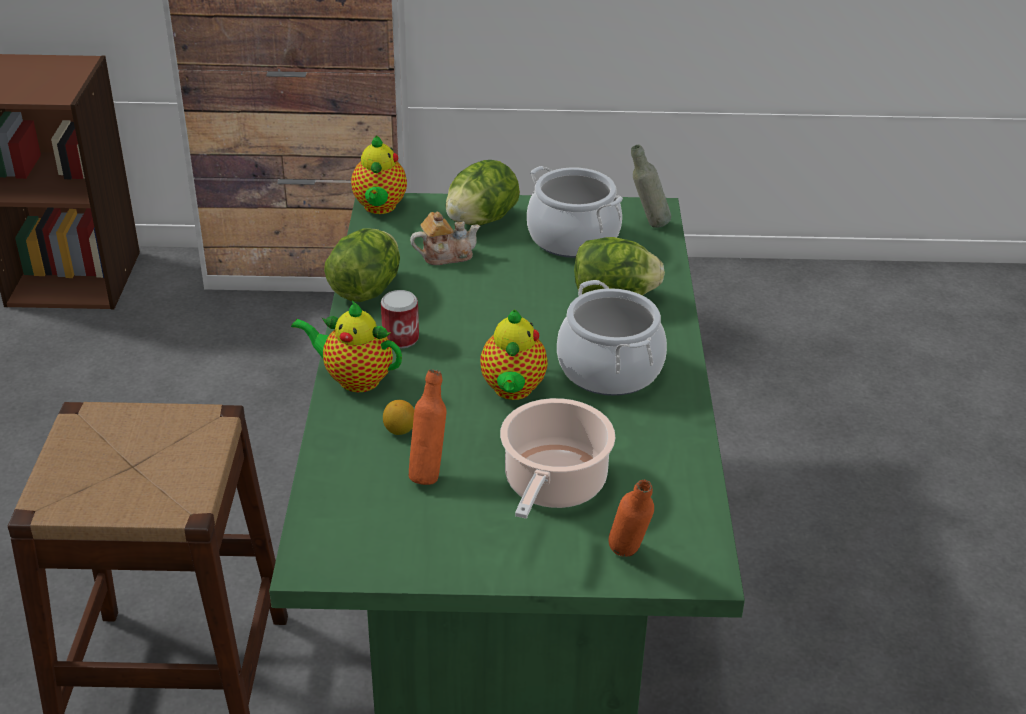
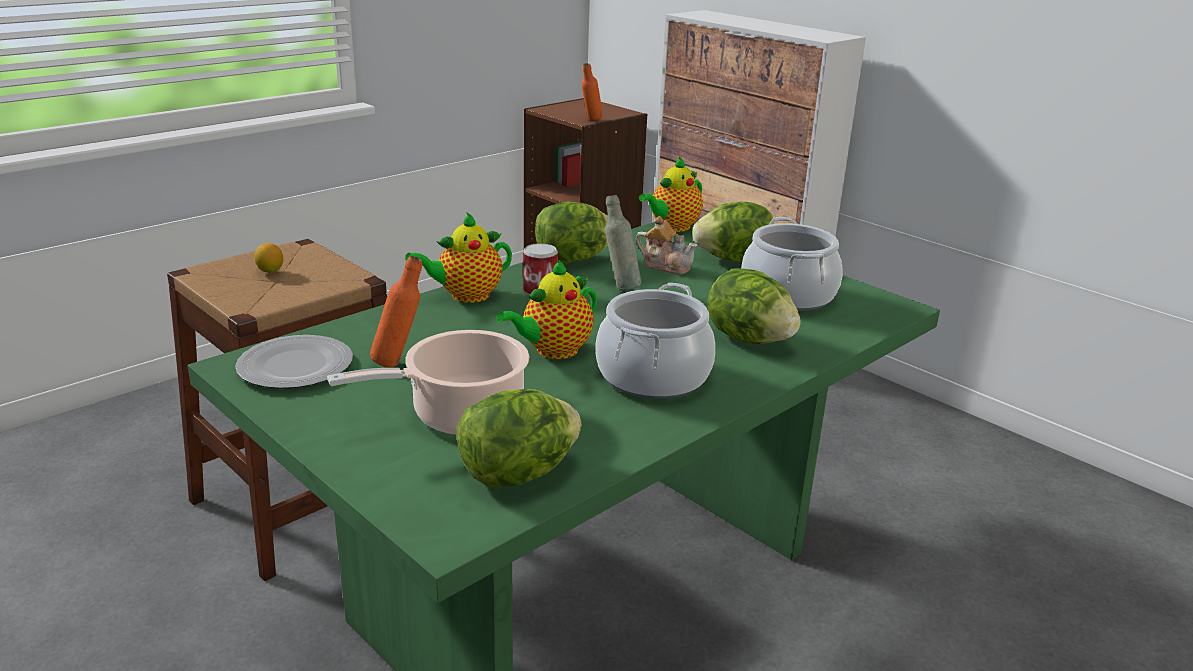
camera: 45 degrees right, 10 degrees down
teapot [291,301,402,392] -> teapot turned 90 degrees counterclockwise [405,212,512,303]
lemon [383,400,415,435] -> lemon moved to [254,243,283,273]
orange bottle [608,480,654,557] -> orange bottle moved to [582,63,603,121]
grey bottle [631,145,671,228] -> grey bottle moved to [605,195,641,291]
none -> plate [235,335,353,389]
none -> lettuce [457,389,581,487]

